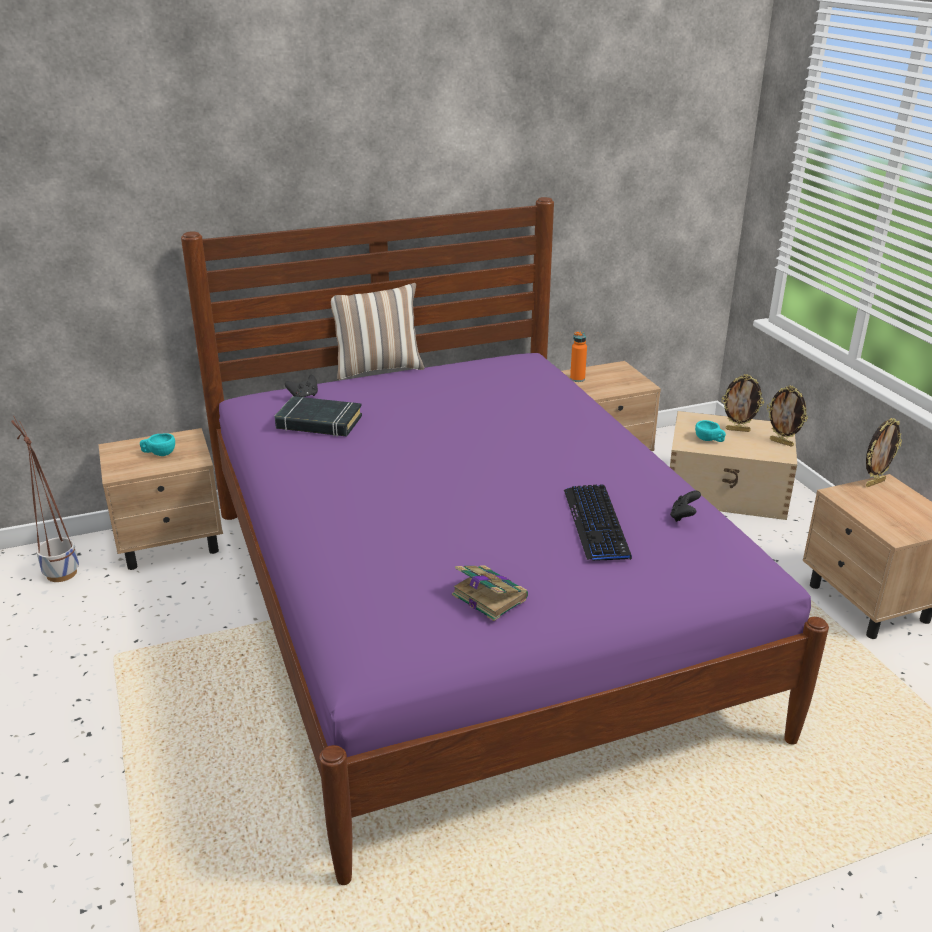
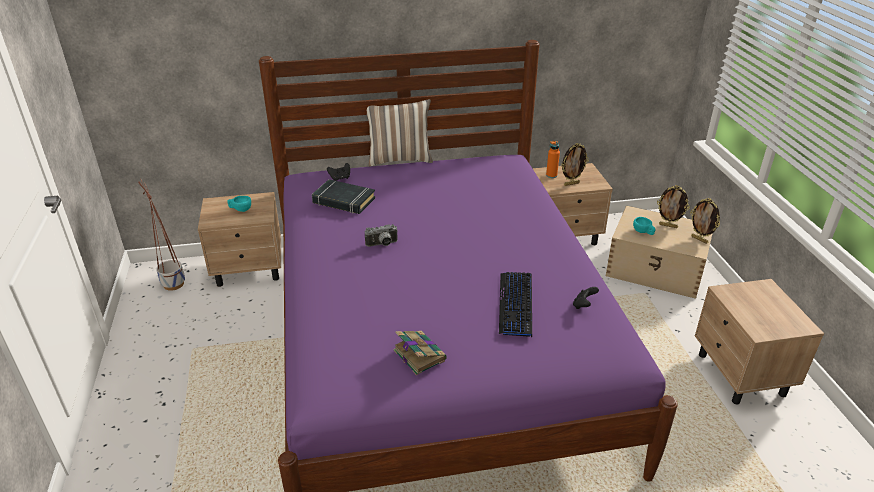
camera: 10 degrees right, 5 degrees up
picture frame [866,418,902,487] -> picture frame moved to [561,143,589,186]
none -> camera [365,224,398,247]

